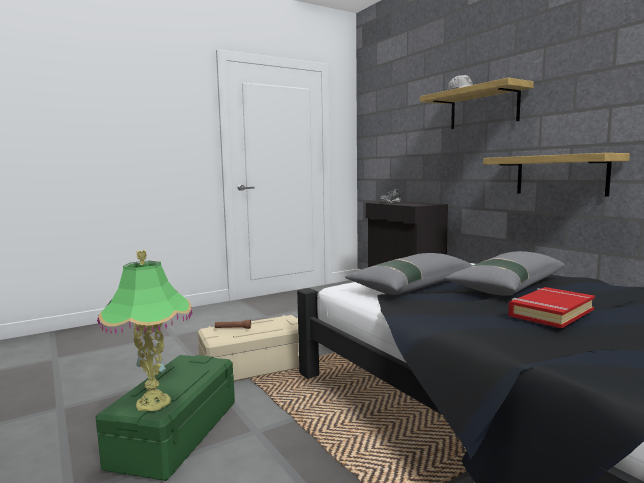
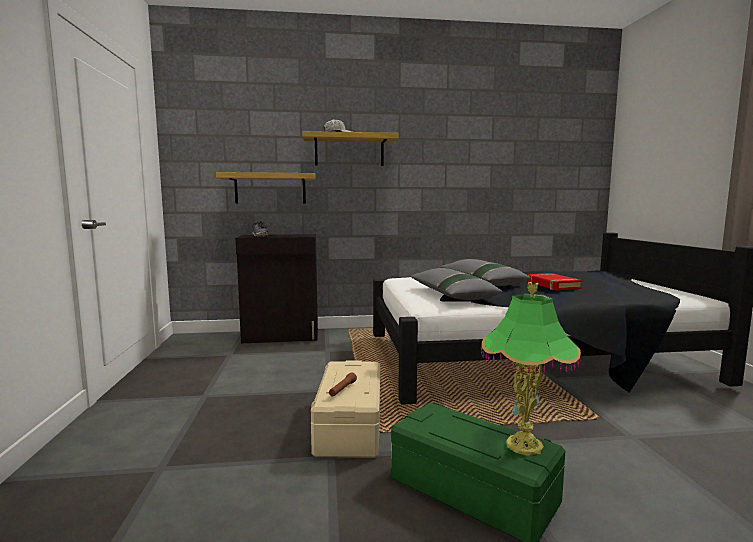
camera: 65 degrees left, 0 degrees up
shelf [483,153,630,197] -> shelf moved to [216,172,316,204]

